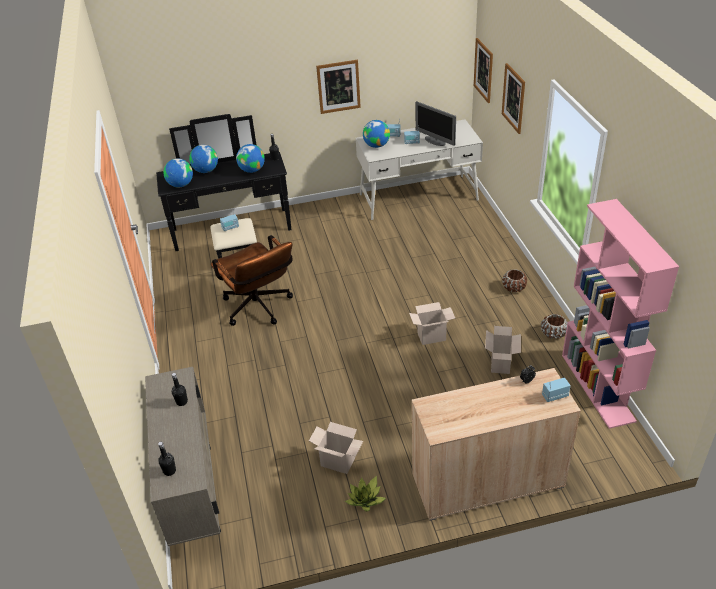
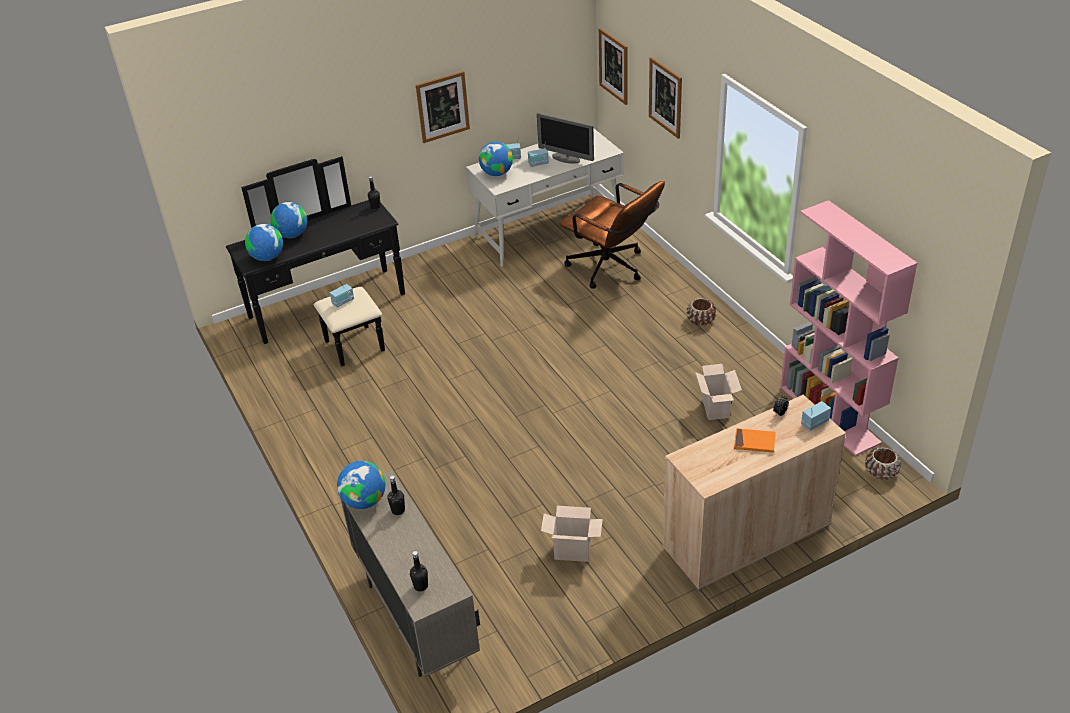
camera: 15 degrees left, 0 degrees up
brown office chair [211,235,293,326] -> brown office chair moved to [560,181,665,289]
globe [236,144,265,173] -> globe moved to [337,461,385,509]
potted plant [345,475,386,511] -> none
cardboard box [409,302,455,345] -> none
brown planter [541,314,568,339] -> brown planter moved to [865,447,901,480]
none -> orange book [734,428,776,453]

